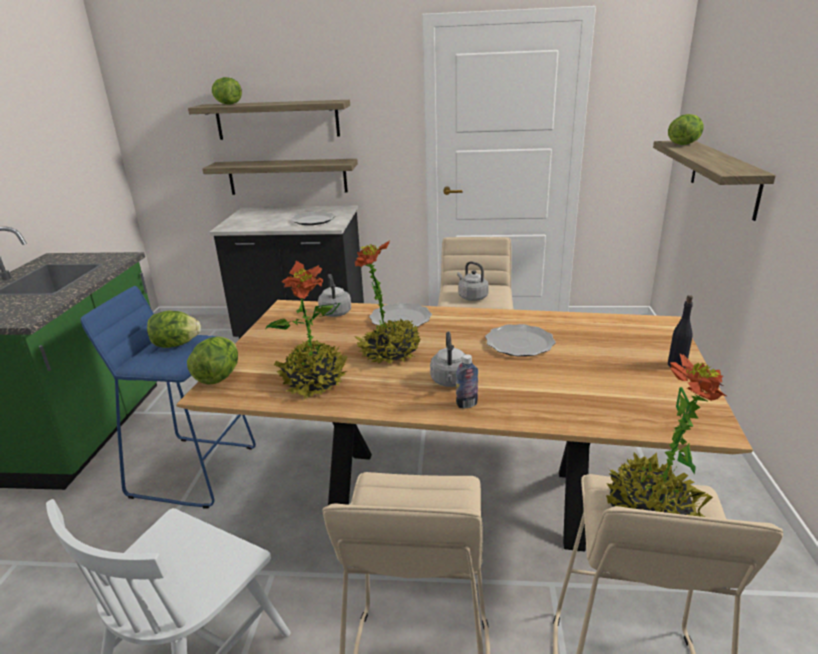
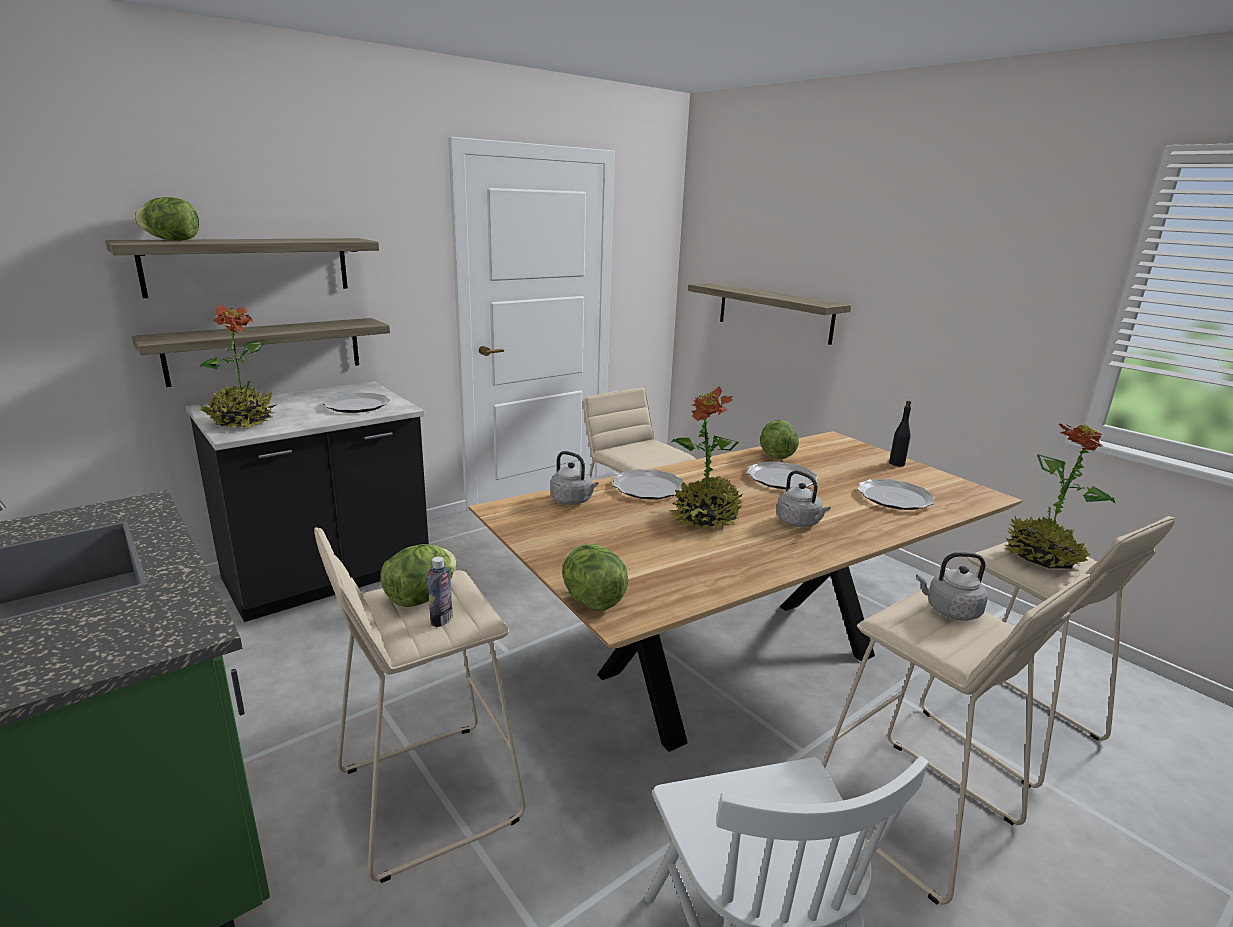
camera: 45 degrees left, 5 degrees down
blue stool [81,286,256,508] -> beige stool [314,527,526,883]
potted plant [265,261,347,399] -> potted plant moved to [199,305,276,429]
bottle [456,354,478,408] -> bottle moved to [428,556,453,627]
grey kettle [457,261,489,301] -> grey kettle moved to [916,552,988,620]
lettuce [668,114,704,145] -> lettuce moved to [760,420,799,459]
none -> plate [857,479,935,510]

